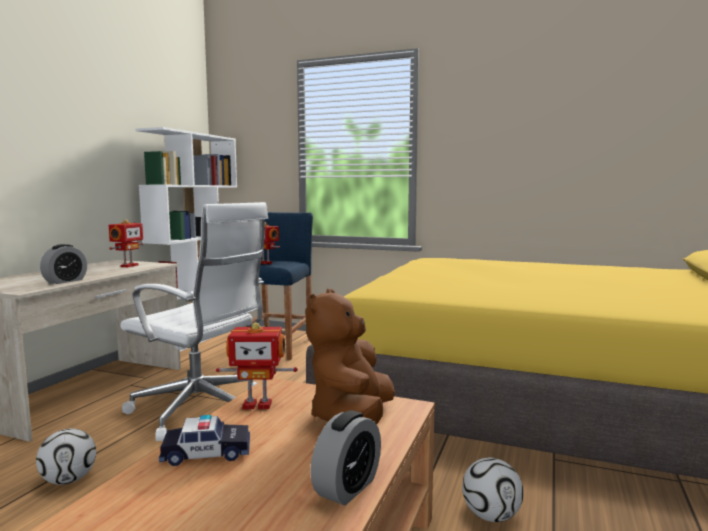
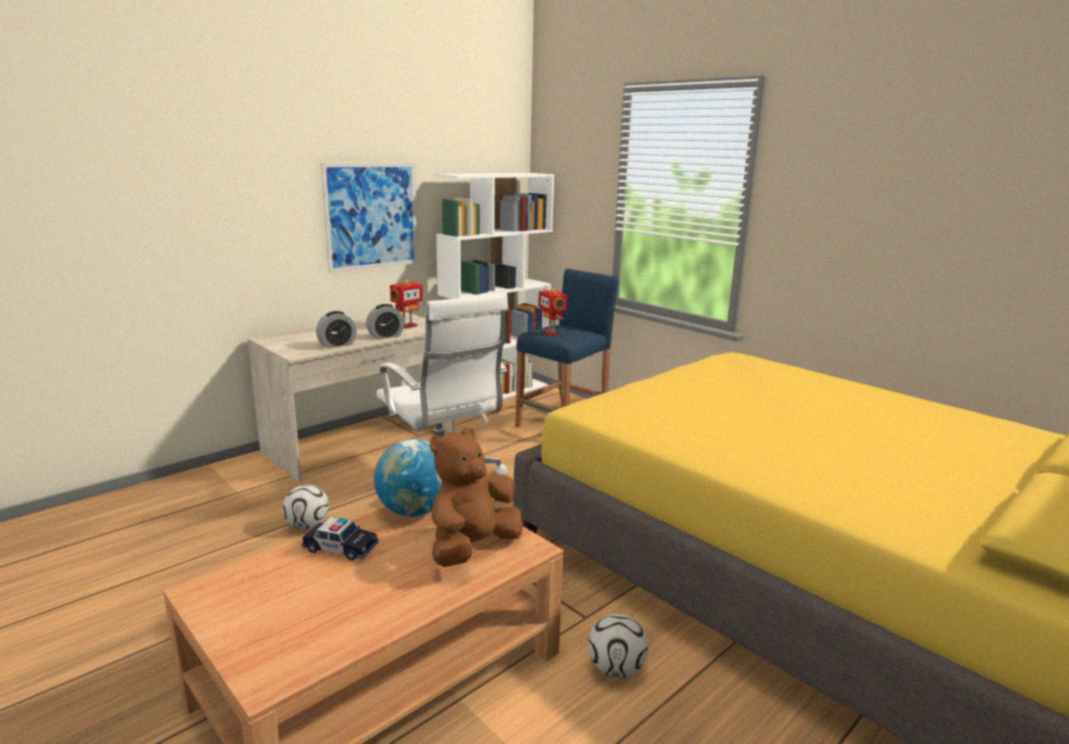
camera: 25 degrees right, 10 degrees up
toy robot [216,322,298,409] -> globe [374,439,442,517]
alarm clock [310,410,381,506] -> alarm clock moved to [366,304,404,339]
none -> picture [321,163,418,273]

